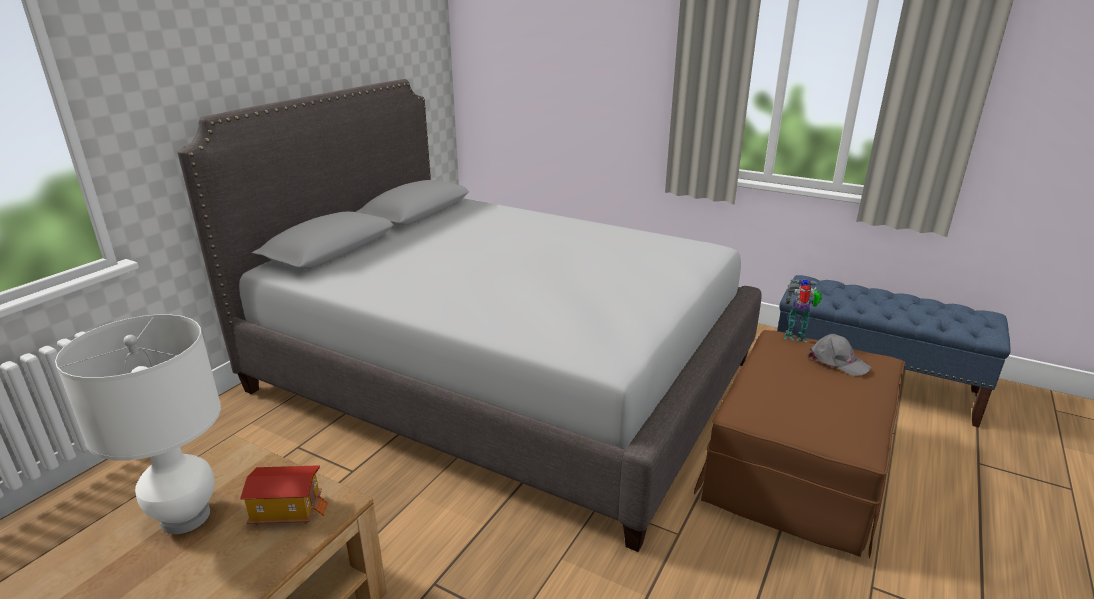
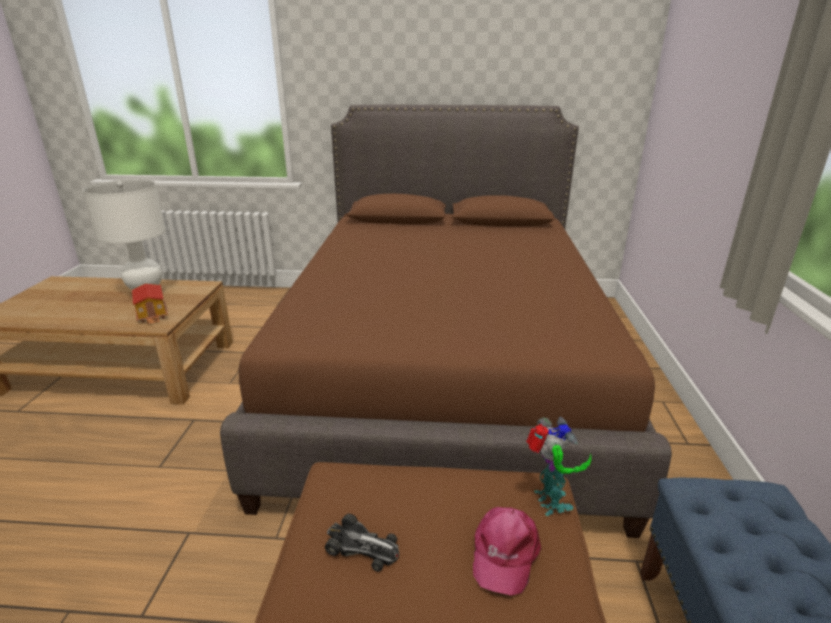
camera: 65 degrees right, 0 degrees up
grey bed [178,79,762,552] -> brown bed [220,104,672,538]
grey cap [808,334,871,376] -> pink cap [473,507,541,595]
none -> toy car [325,514,399,572]

